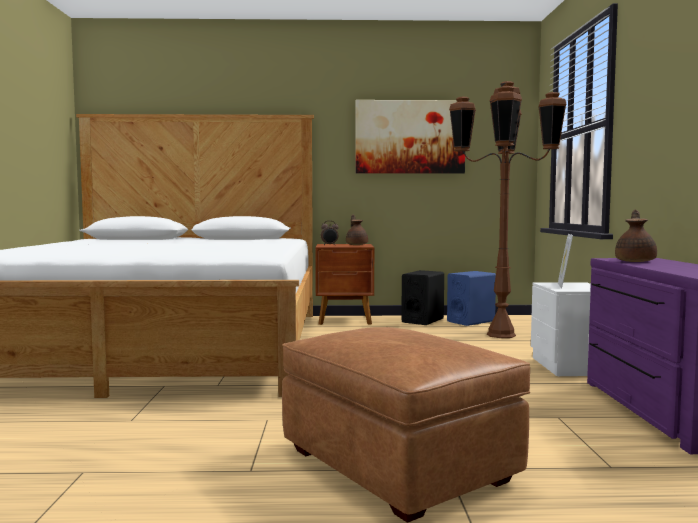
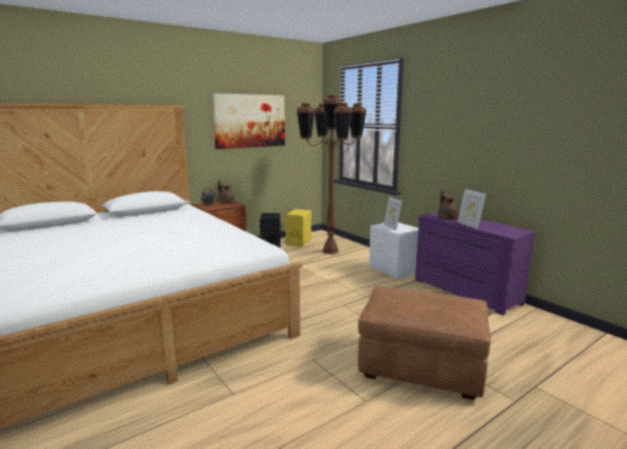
camera: 35 degrees left, 10 degrees up
blue speaker [447,271,496,326] -> yellow speaker [285,209,311,247]
none -> picture frame [458,189,486,229]

